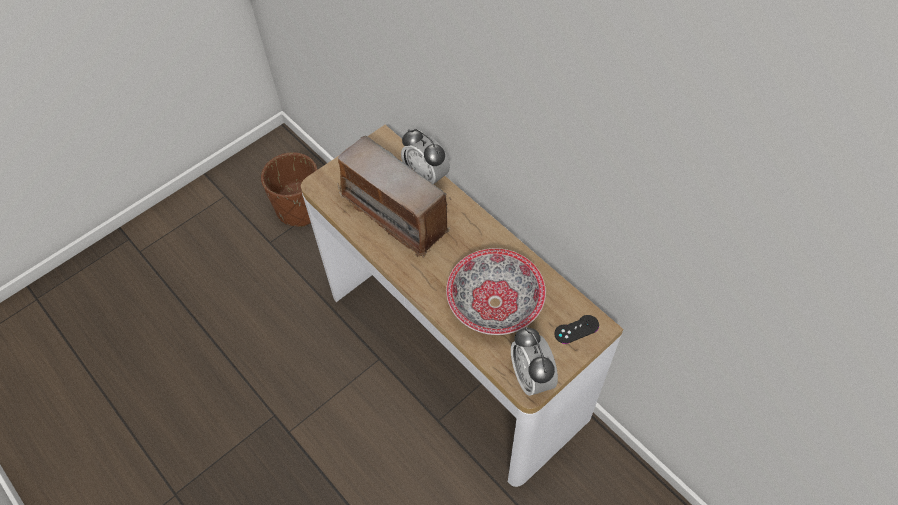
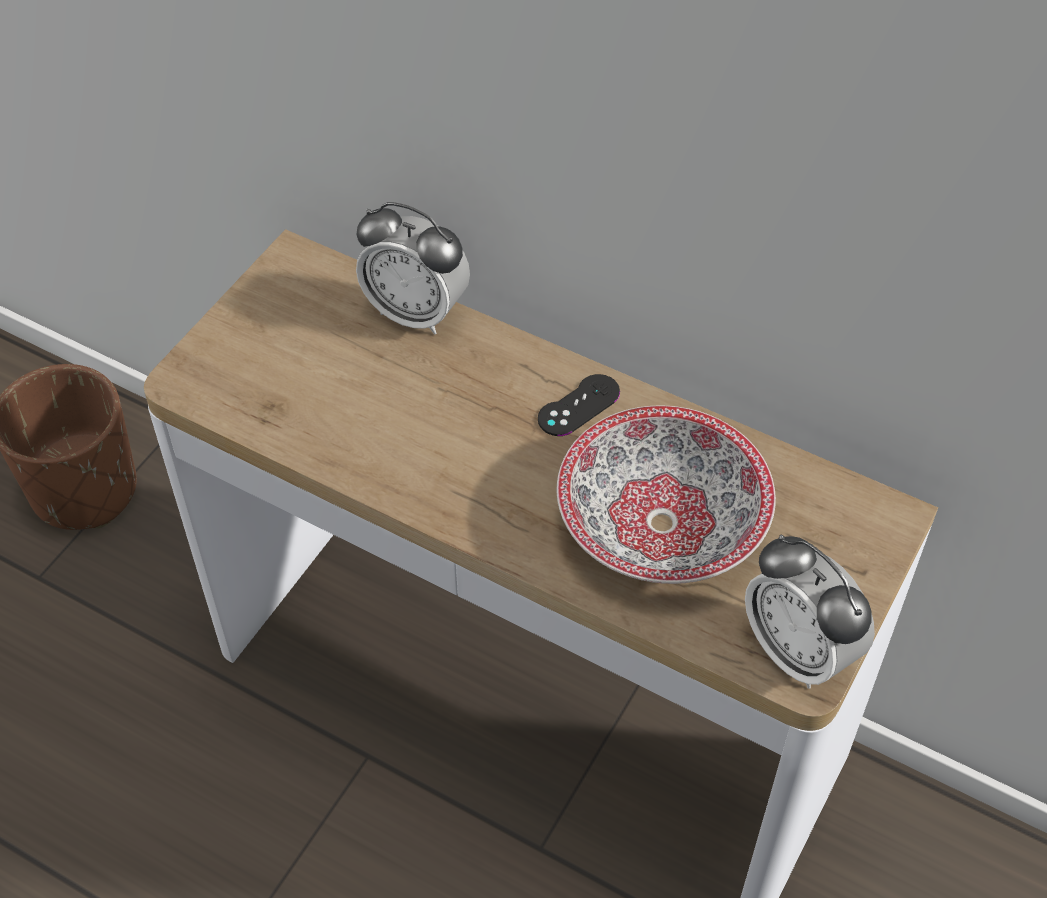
camera: 20 degrees left, 5 degrees down
radio [337,136,451,257] -> none
black game controller [554,315,599,344] -> black game controller moved to [538,374,620,436]

